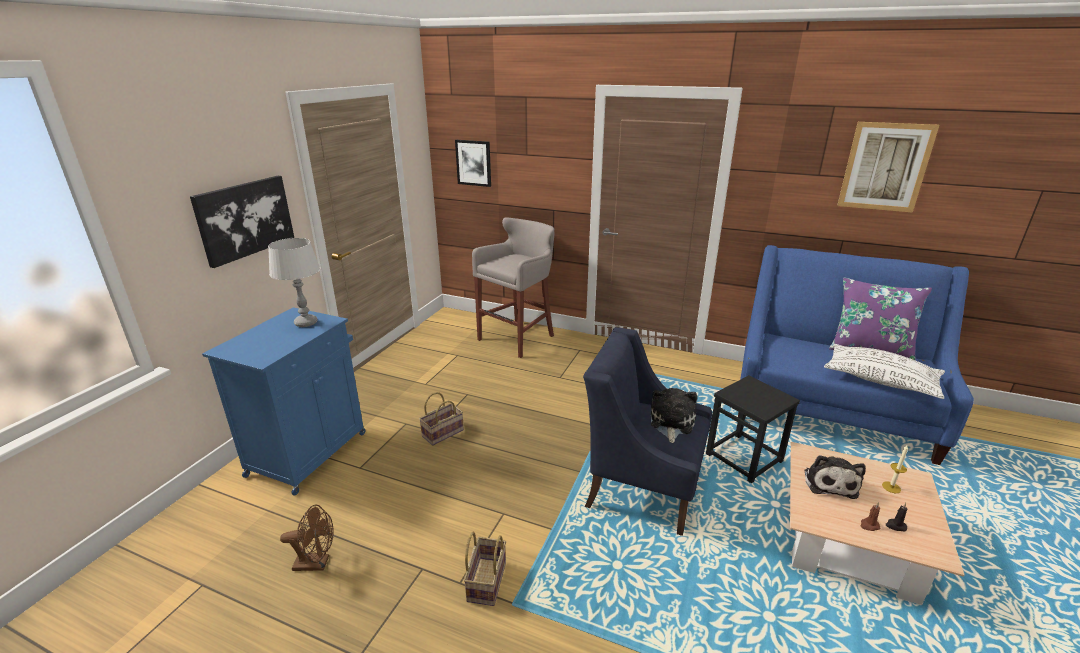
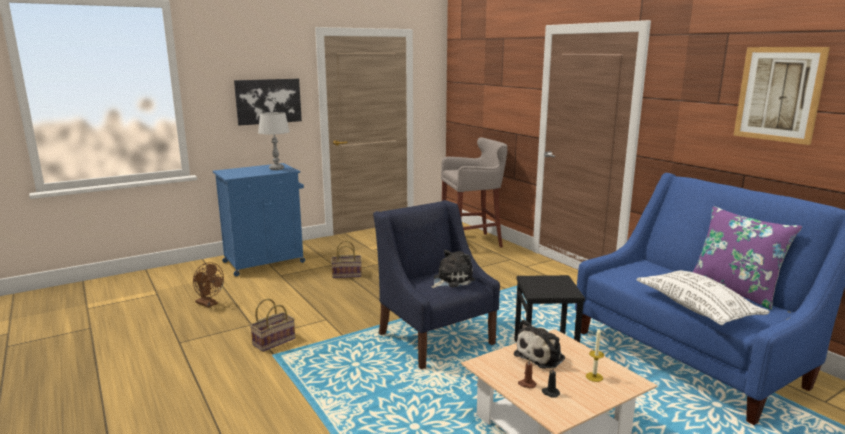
camera: 35 degrees right, 10 degrees down
picture [455,140,491,187] -> none

